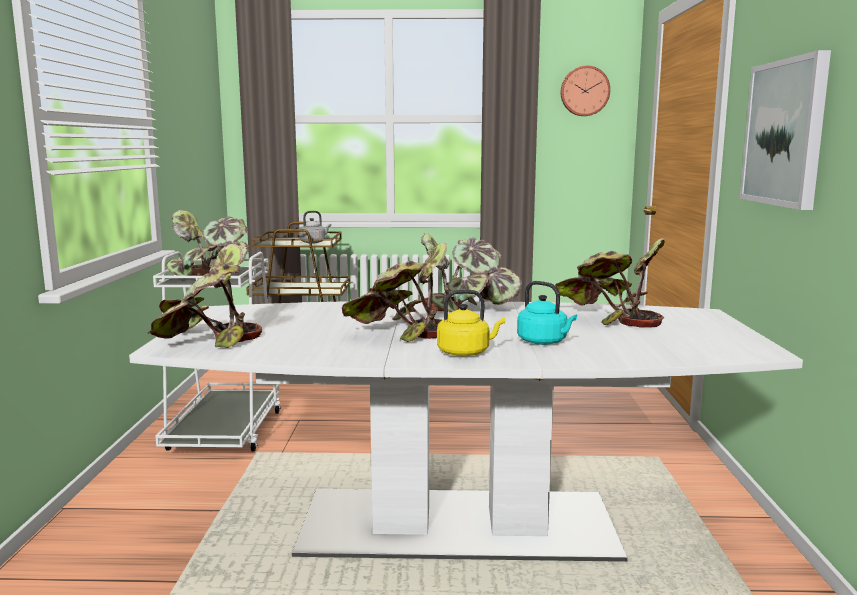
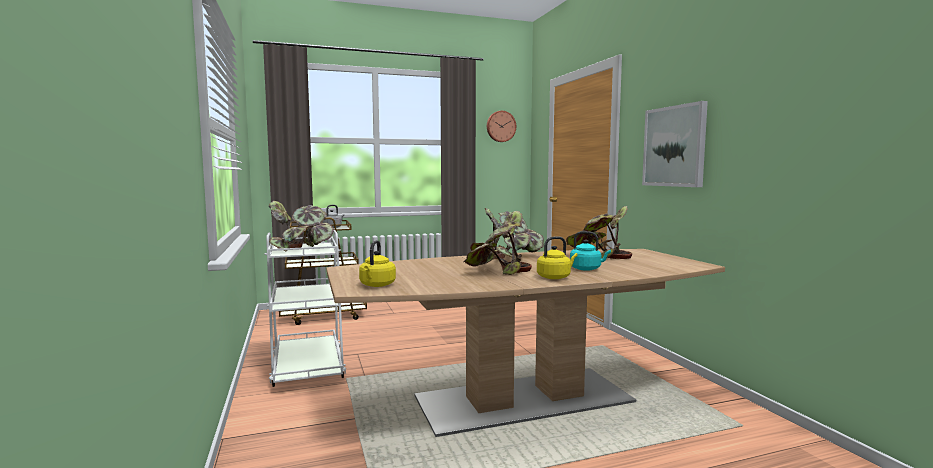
camera: 20 degrees left, 5 degrees down
white dining table [129,301,803,562] -> brown dining table [326,249,725,437]
potted plant [147,244,262,348] -> yellow kettle [359,240,396,287]

